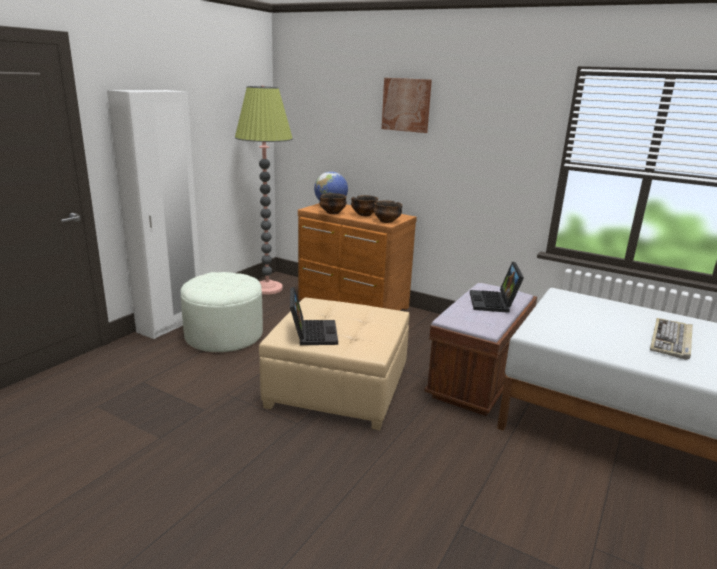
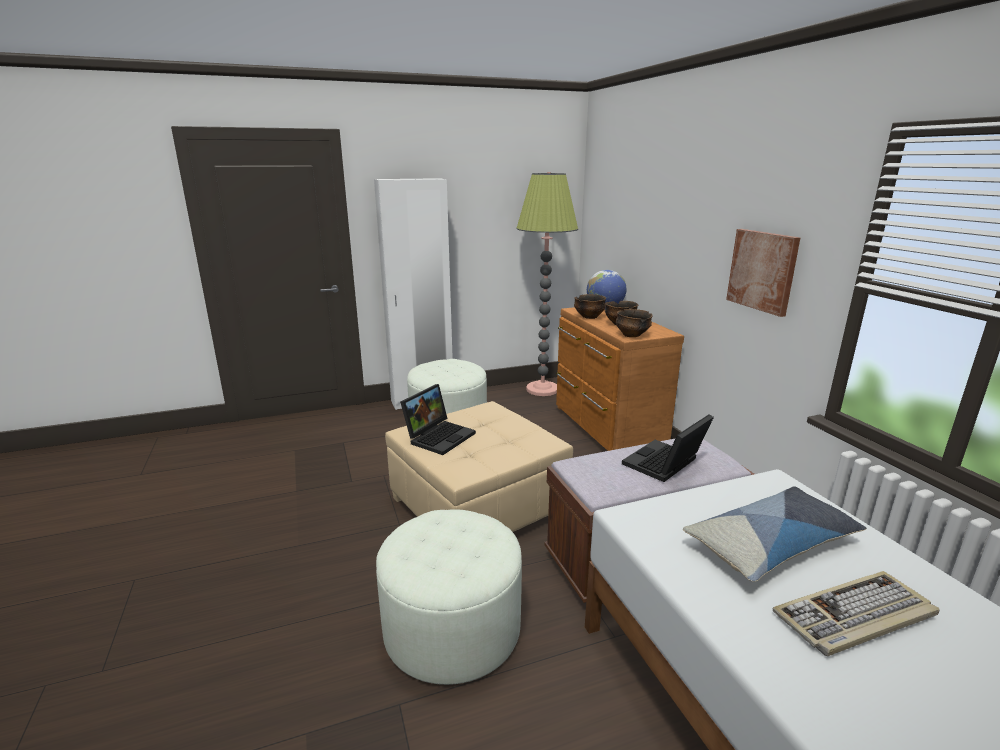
camera: 40 degrees right, 0 degrees up
picture [382,78,432,133] -> picture moved to [726,229,800,317]
none -> white ottoman [376,509,522,685]
none -> pillow [683,486,867,582]

